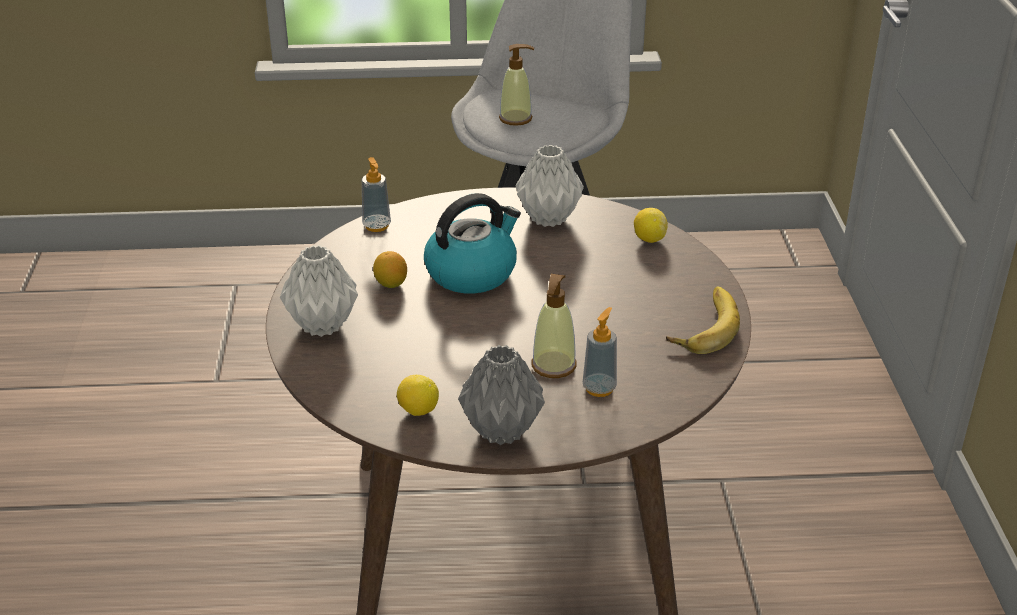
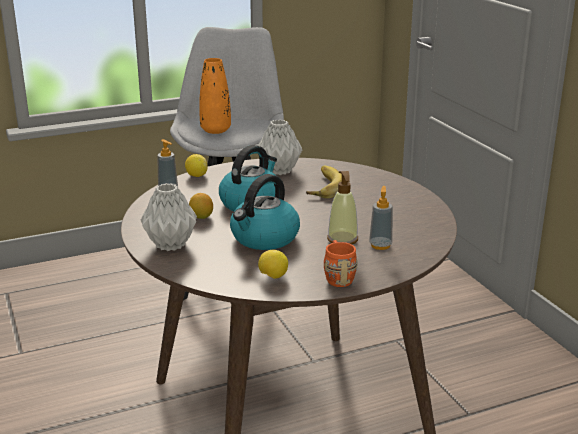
camera: 20 degrees left, 10 degrees down
grey vase [458,345,545,445] -> orange mug [324,240,358,287]
soap dispenser [499,44,534,126] -> orange vase [199,58,231,134]
lemon [634,208,668,243] -> lemon moved to [185,154,208,177]
banana [666,287,740,354] -> banana moved to [306,166,342,198]
none -> kettle [230,174,300,250]

